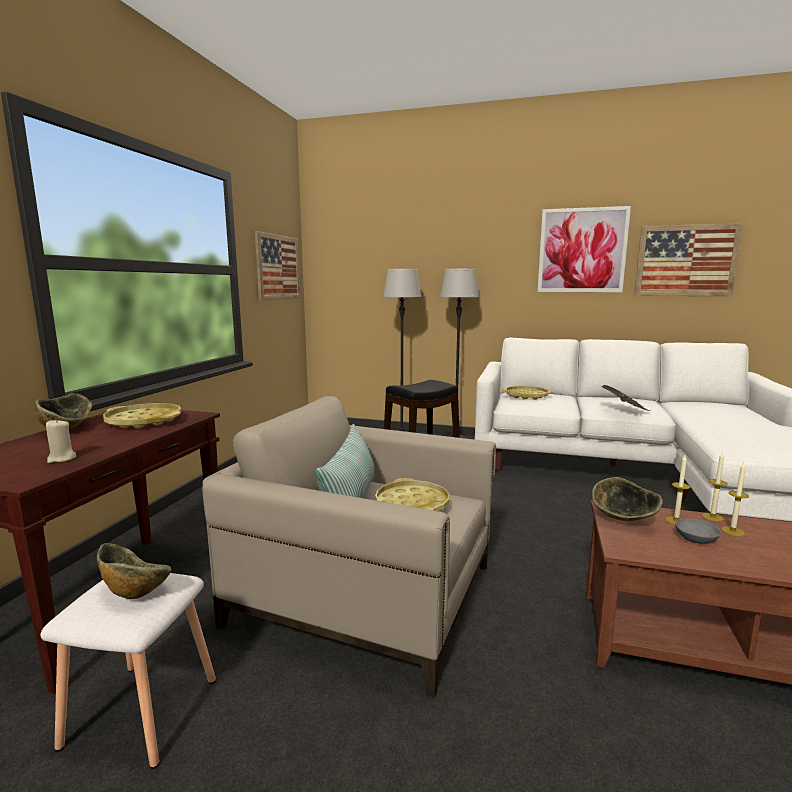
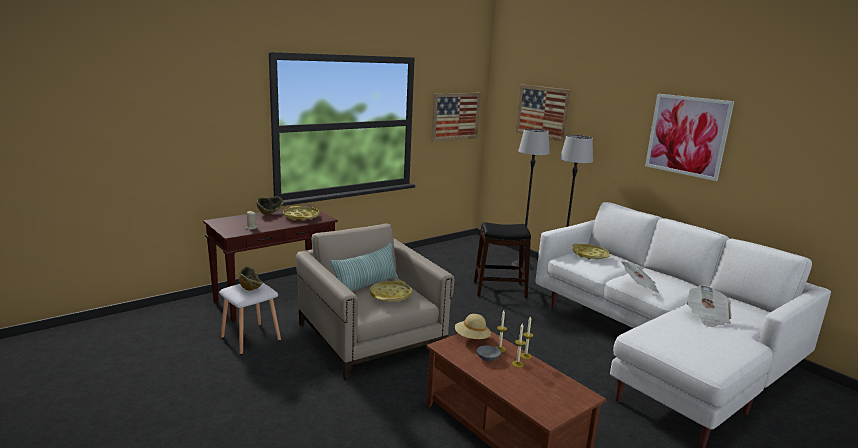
camera: 35 degrees right, 5 degrees up
bowl [592,477,663,521] -> beige hat [455,314,491,339]
picture [634,223,743,296] -> picture moved to [516,84,571,142]
none -> newspaper [687,285,732,327]

